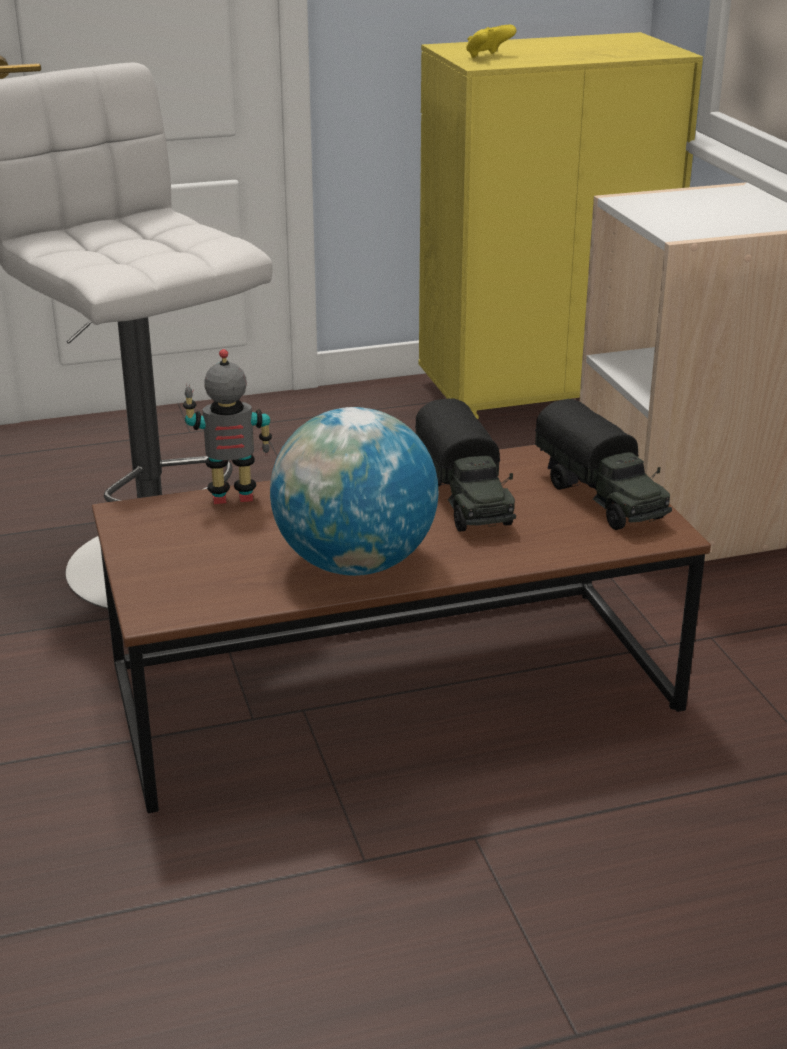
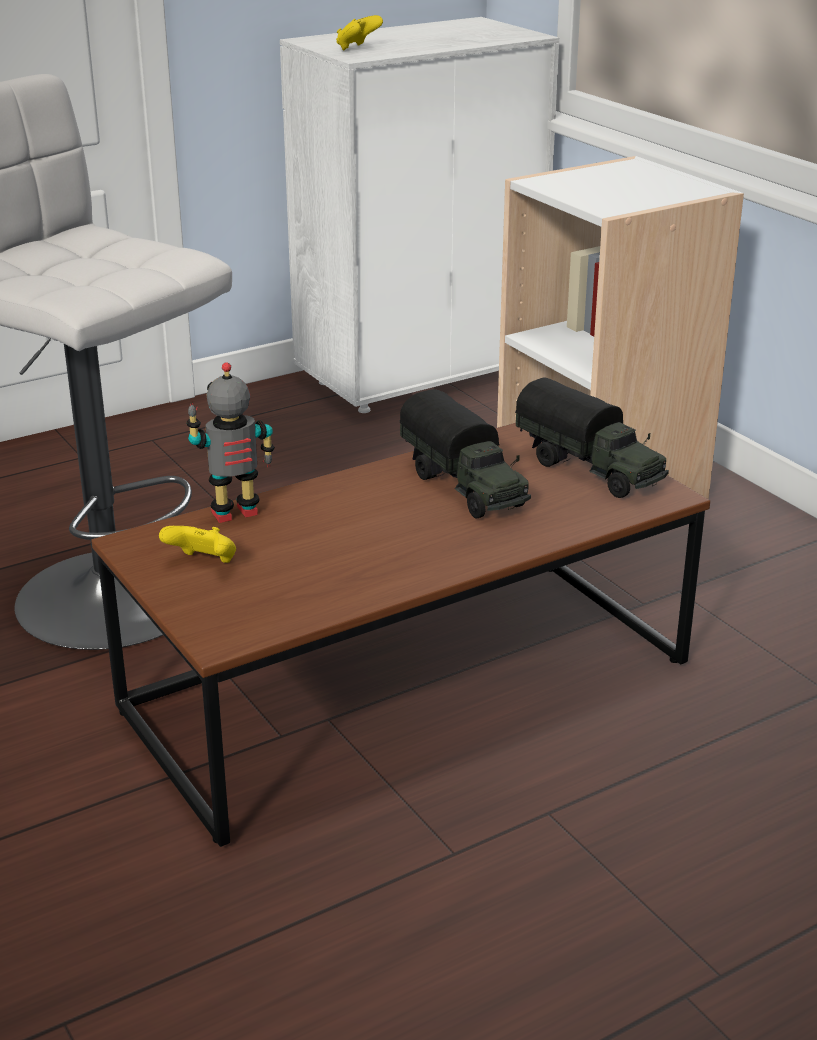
camera: 15 degrees left, 0 degrees up
globe [270,407,439,576] -> none
yellow cabinet [418,32,703,419] -> white cabinet [280,17,559,413]
none -> yellow game controller [159,526,236,563]

